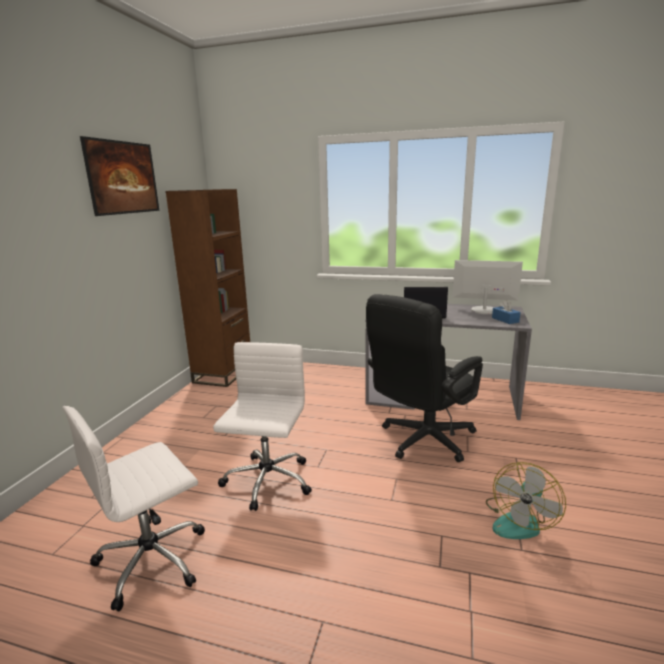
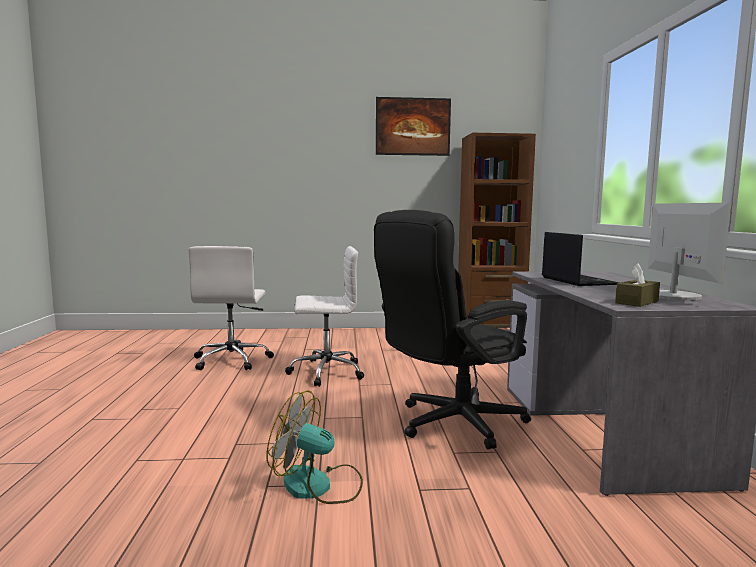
camera: 70 degrees right, 10 degrees down
white office chair [63,406,205,611] -> white office chair turned 120 degrees counterclockwise [188,246,274,370]
black office chair [366,294,483,462] -> black office chair turned 60 degrees counterclockwise [374,210,531,450]
blue tissue box [492,300,521,324] -> brown tissue box [615,264,660,307]

